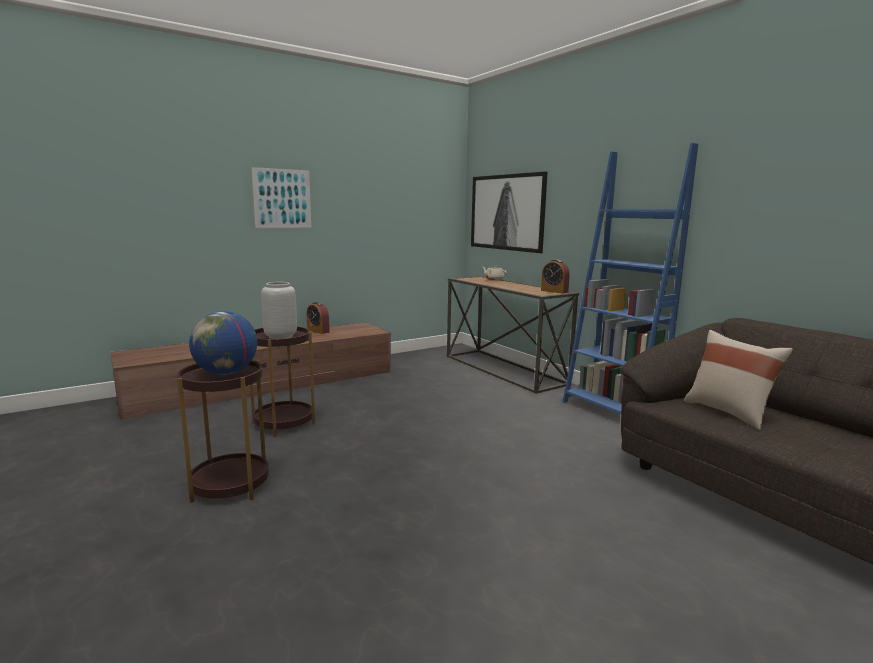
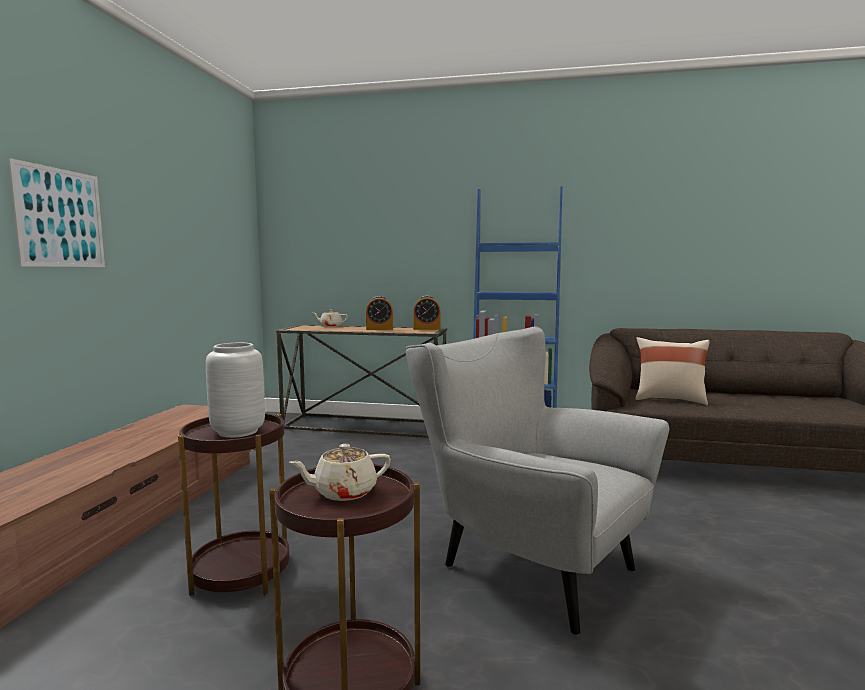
camera: 45 degrees left, 5 degrees down
globe [189,311,257,375] -> beige teapot [289,444,391,501]
alarm clock [307,302,330,334] -> alarm clock moved to [366,296,393,330]
picture [471,171,548,253] -> none
none -> grey armchair [406,327,669,636]

